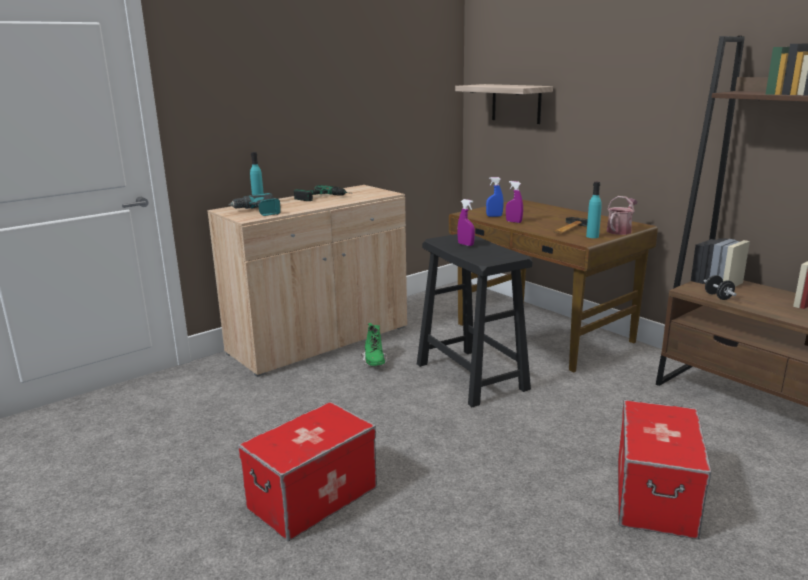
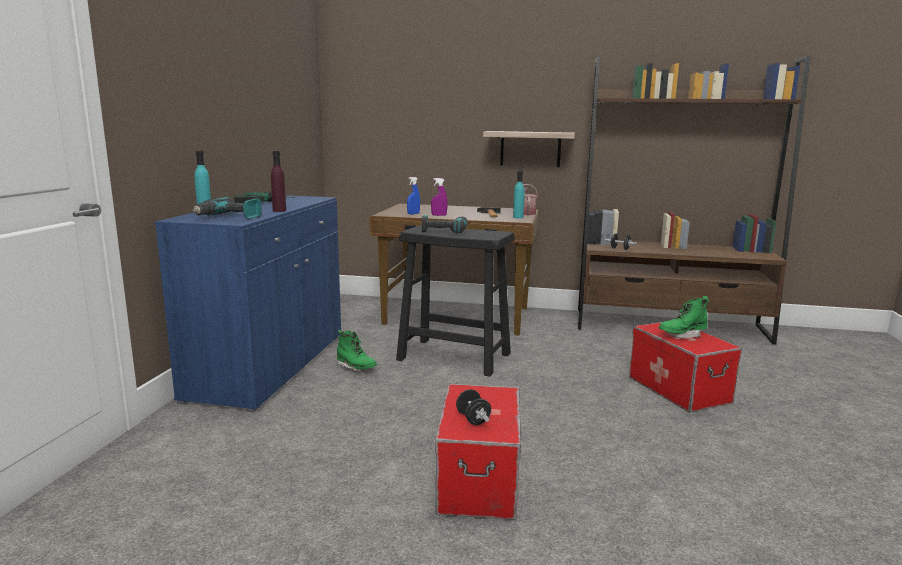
camera: 40 degrees left, 5 degrees down
beige cabinet [207,185,407,377] -> blue cabinet [155,195,341,412]
shelf [455,84,553,124] -> shelf moved to [483,131,575,167]
purple spray bottle [457,199,475,246] -> power drill [422,215,468,234]
none -> purple bottle [271,151,286,212]
none -> black dumbbell [456,389,491,425]
none -> green boot [659,296,710,339]

